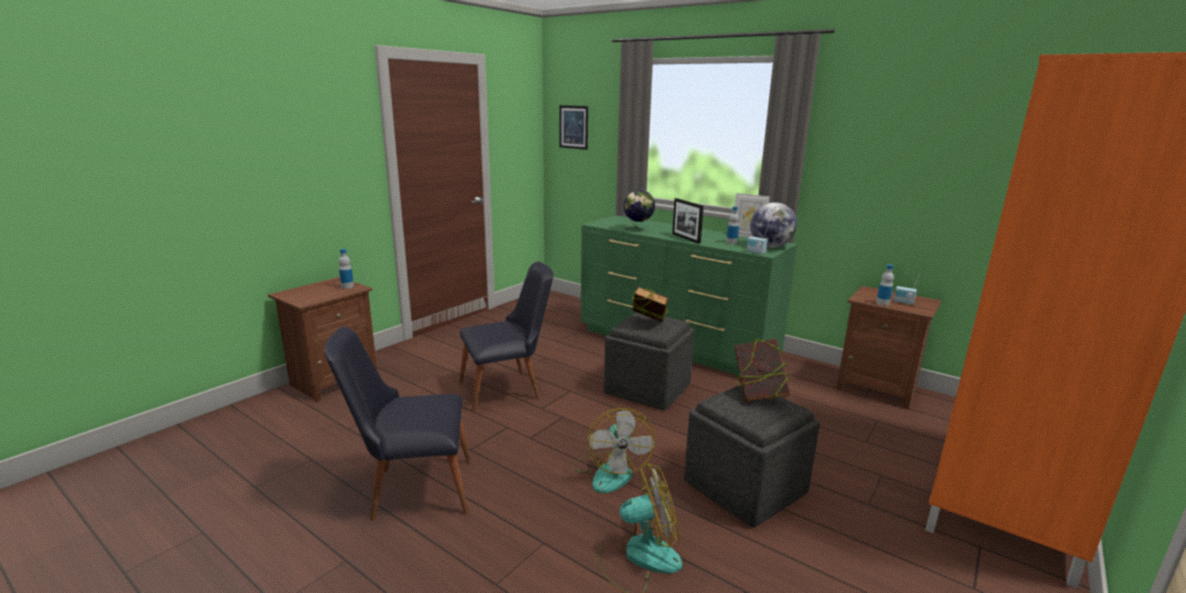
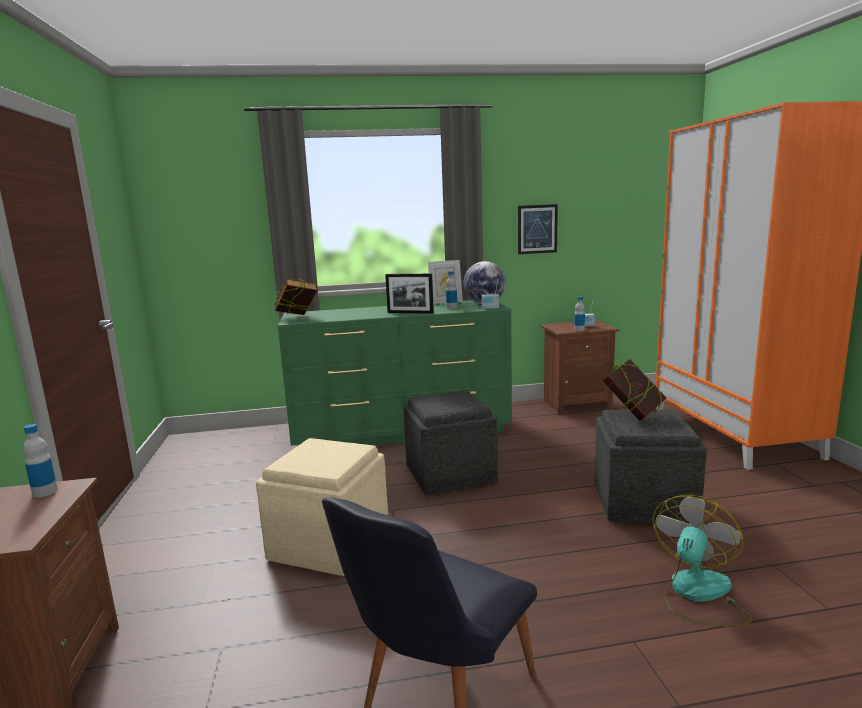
camera: 45 degrees left, 5 degrees down
black chair [459,262,553,413] -> beige ottoman [256,438,388,576]
picture [559,105,588,150] -> picture moved to [518,204,558,254]
fan [572,408,655,493] -> none
globe [624,190,655,231] -> none
book [632,287,668,322] -> book moved to [275,279,318,315]

